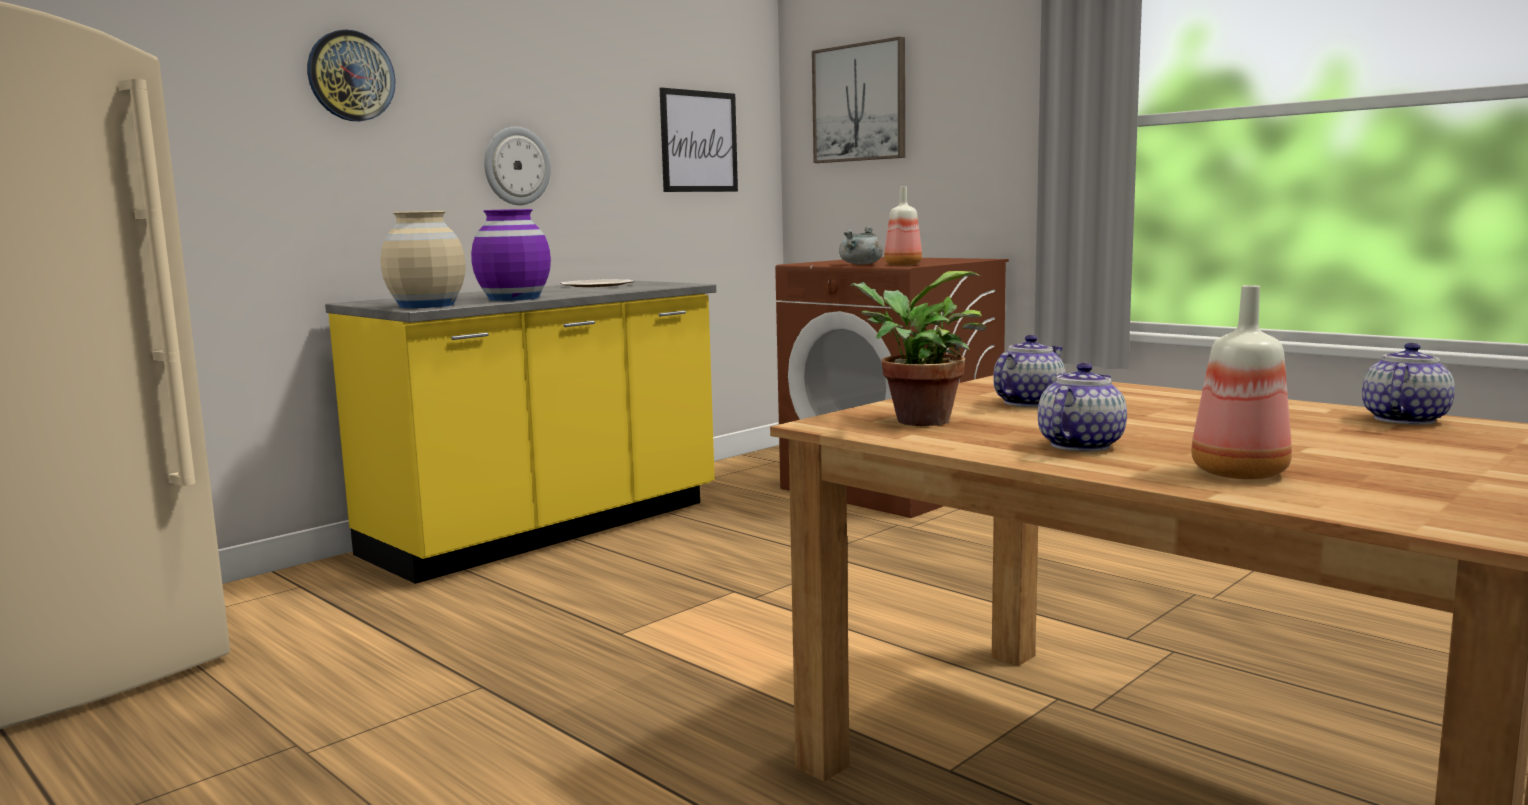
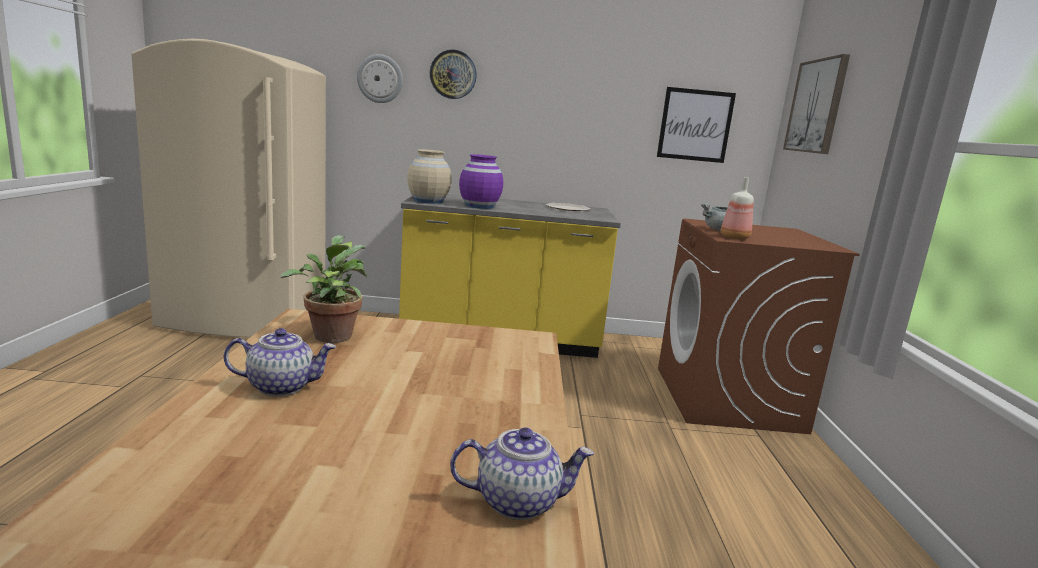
camera: 45 degrees right, 5 degrees up
wall clock [484,127,551,205] -> wall clock moved to [357,54,403,103]
teapot [993,335,1066,407] -> none
bottle [1191,285,1292,479] -> none

